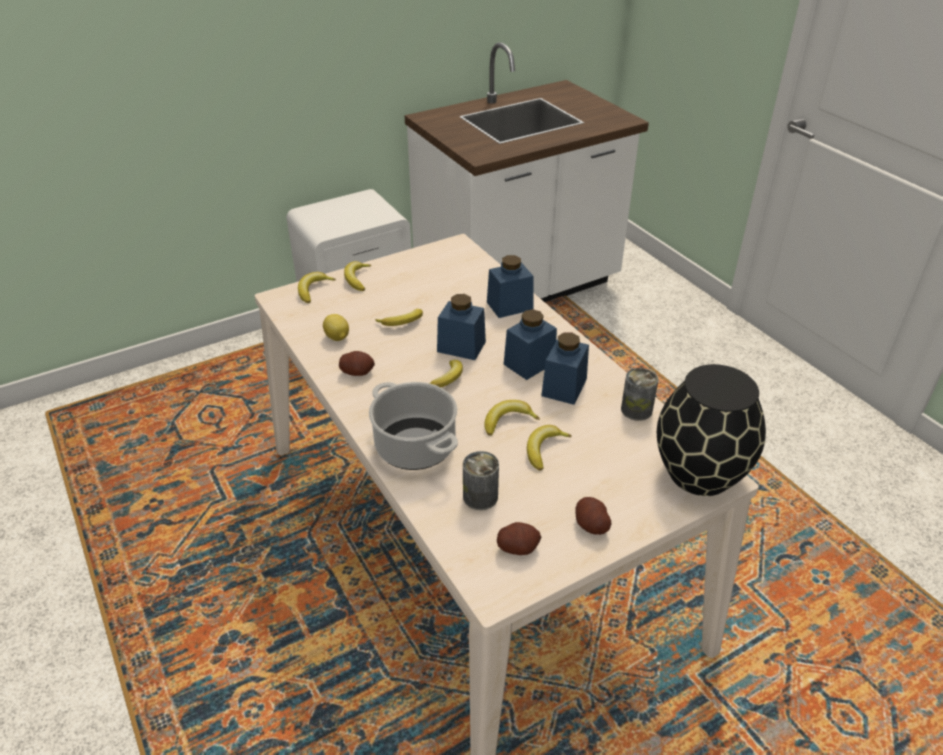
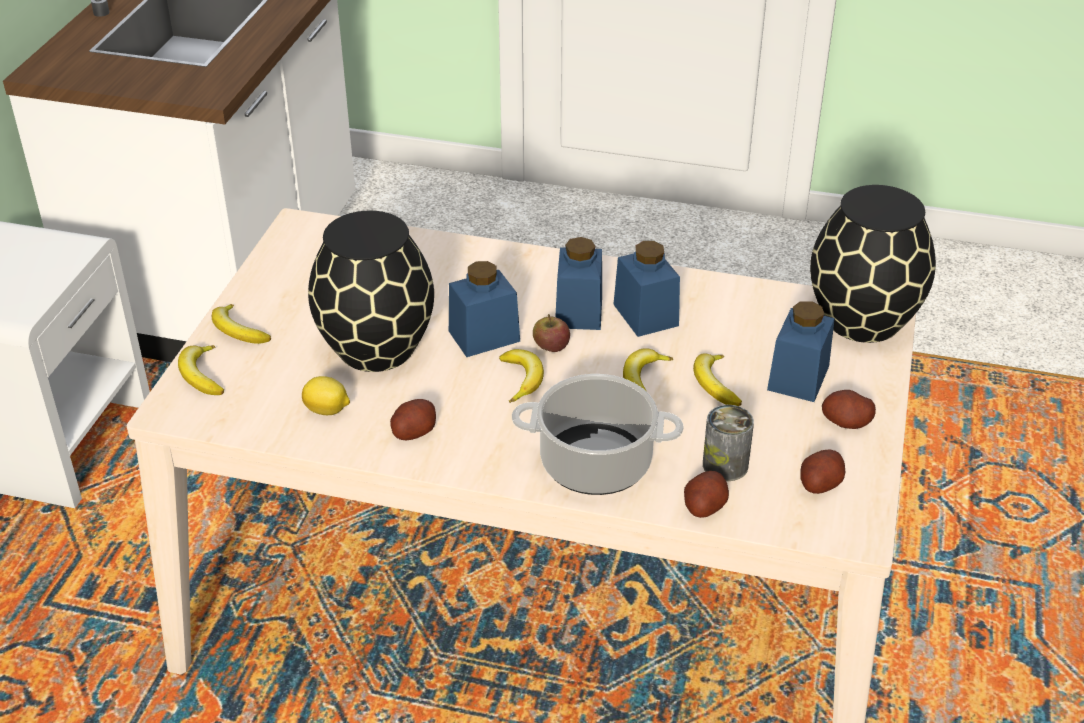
camera: 45 degrees left, 0 degrees up
banana [375,309,423,326] -> black vase [308,211,434,372]
blue jar [487,255,533,318] -> blue jar moved to [767,301,835,402]
can [621,368,658,421] -> none
none -> apple [533,314,570,352]
none -> potato [684,471,729,518]

